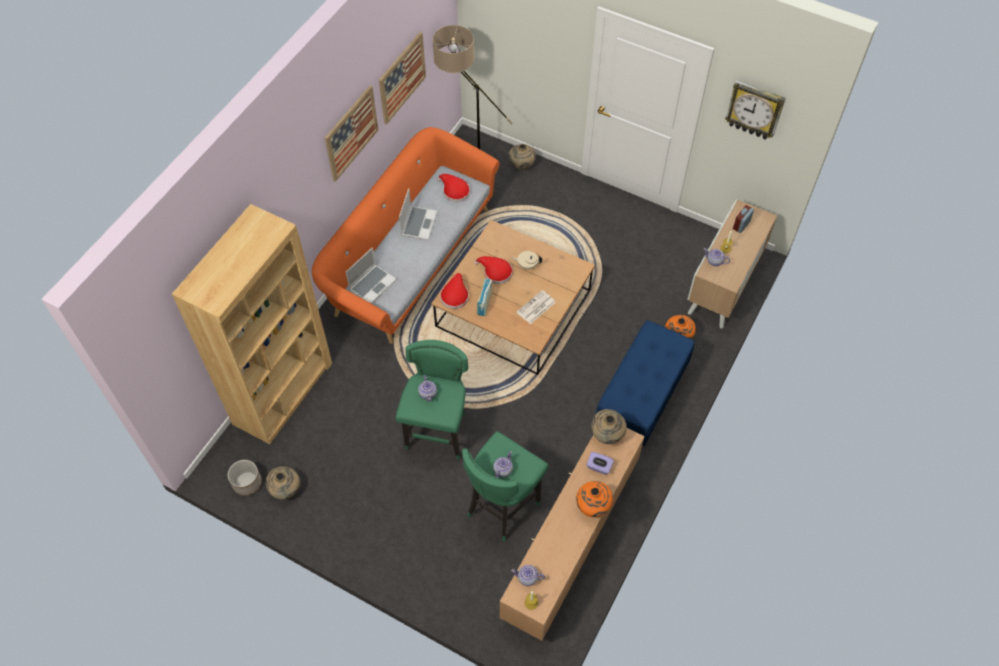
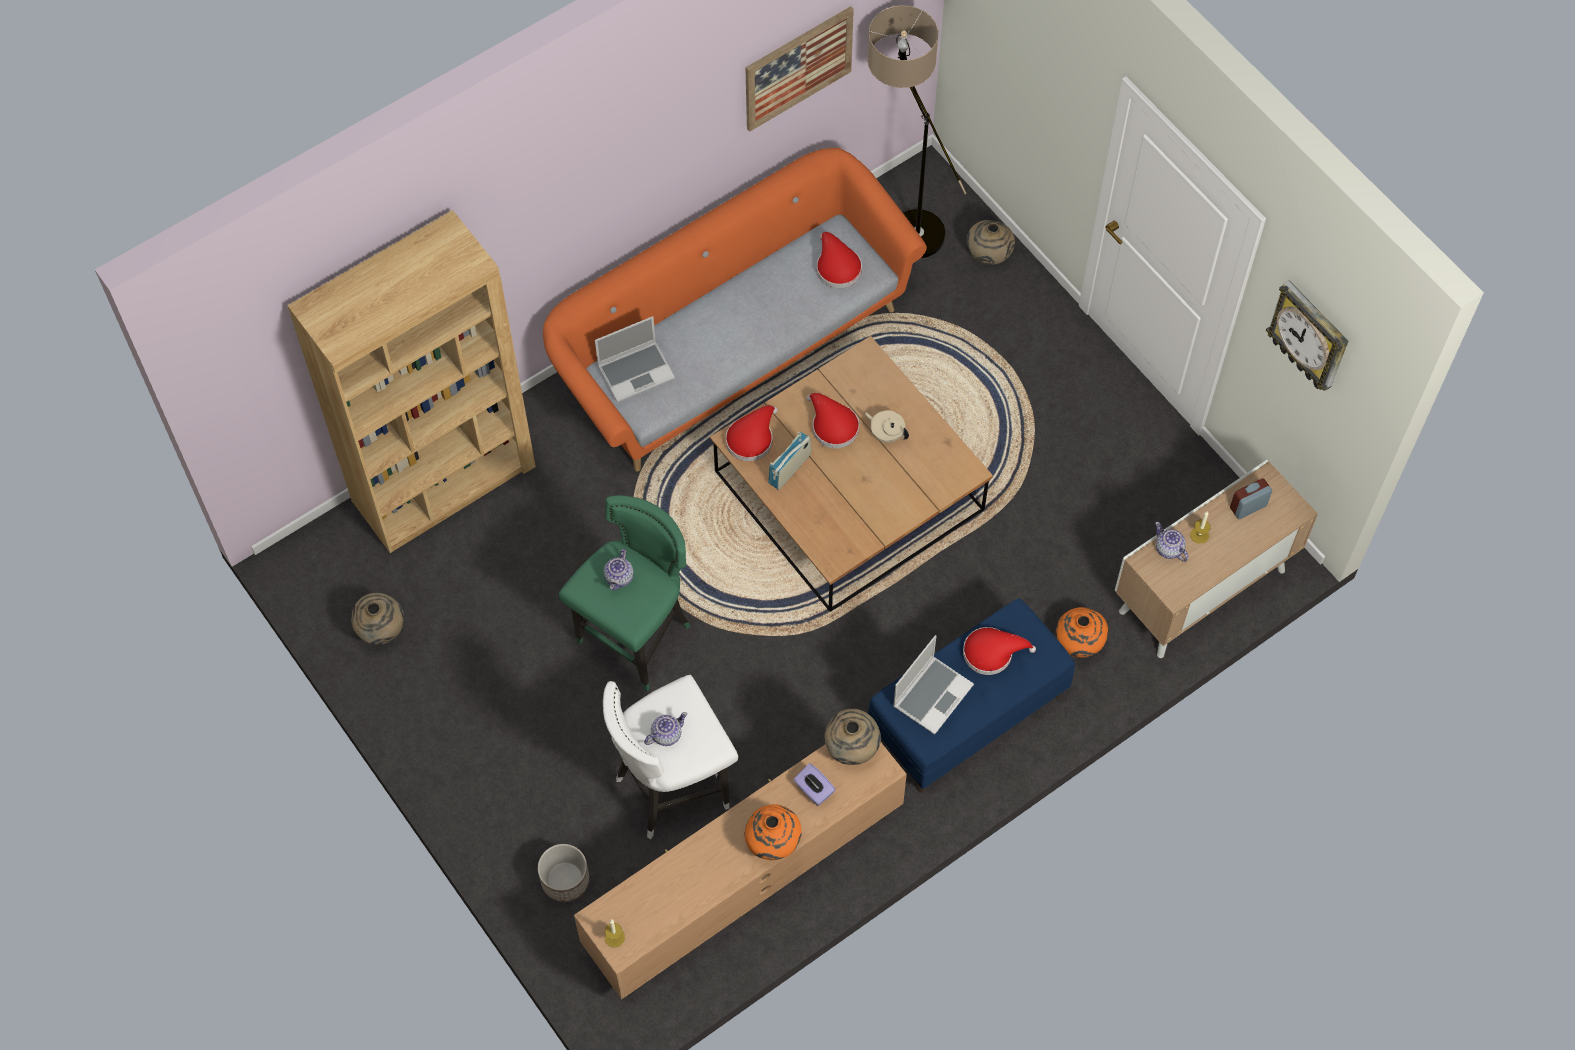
camera: 25 degrees right, 5 degrees up
planter [228,460,262,496] -> planter moved to [538,844,589,902]
picture [325,85,378,182] -> none
laptop [399,189,437,240] -> laptop moved to [893,635,974,735]
green stool [462,431,549,541] -> white stool [603,675,738,839]
teapot [511,565,545,586] -> none
newspaper [517,290,556,324] -> none
none -> red hat [963,627,1036,675]

